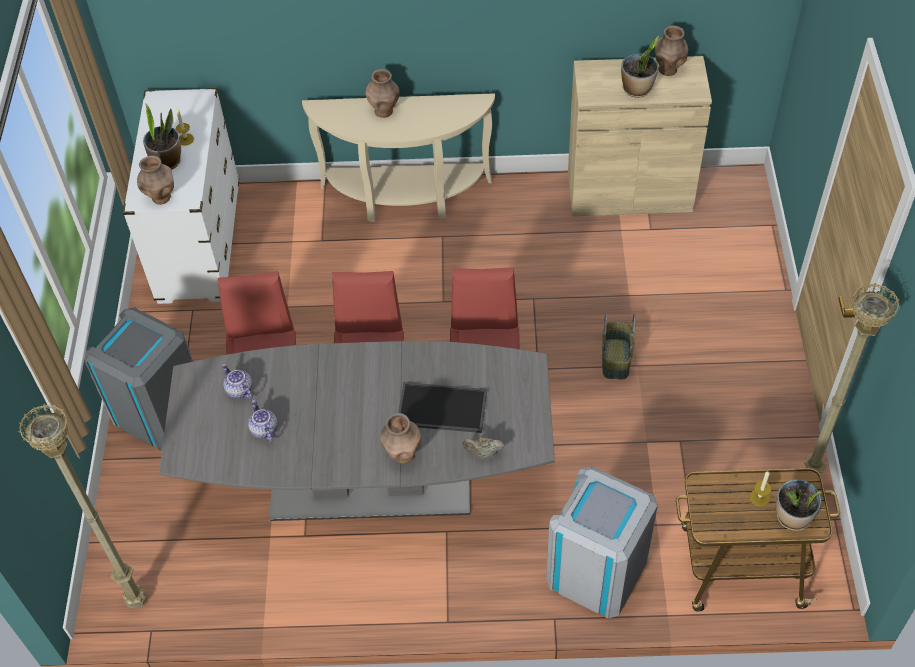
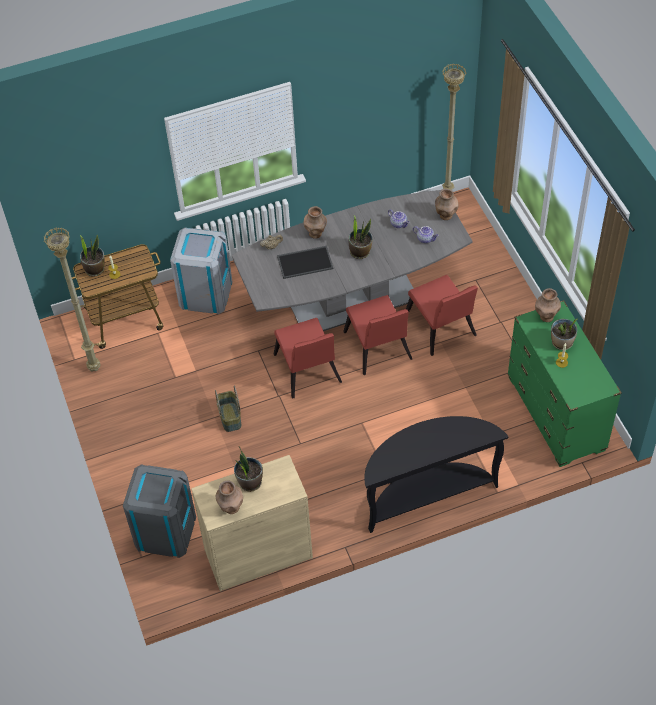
camera: 160 degrees right, 0 degrees up
grey trash can [84,307,193,450] -> grey trash can moved to [123,464,196,558]
white dresser [123,88,239,304] -> green dresser [507,300,622,467]
beige console table [302,93,495,222] -> black console table [364,416,508,533]
brown vase [365,69,400,118] -> brown vase moved to [435,189,458,220]
none -> potted plant [348,215,373,259]

